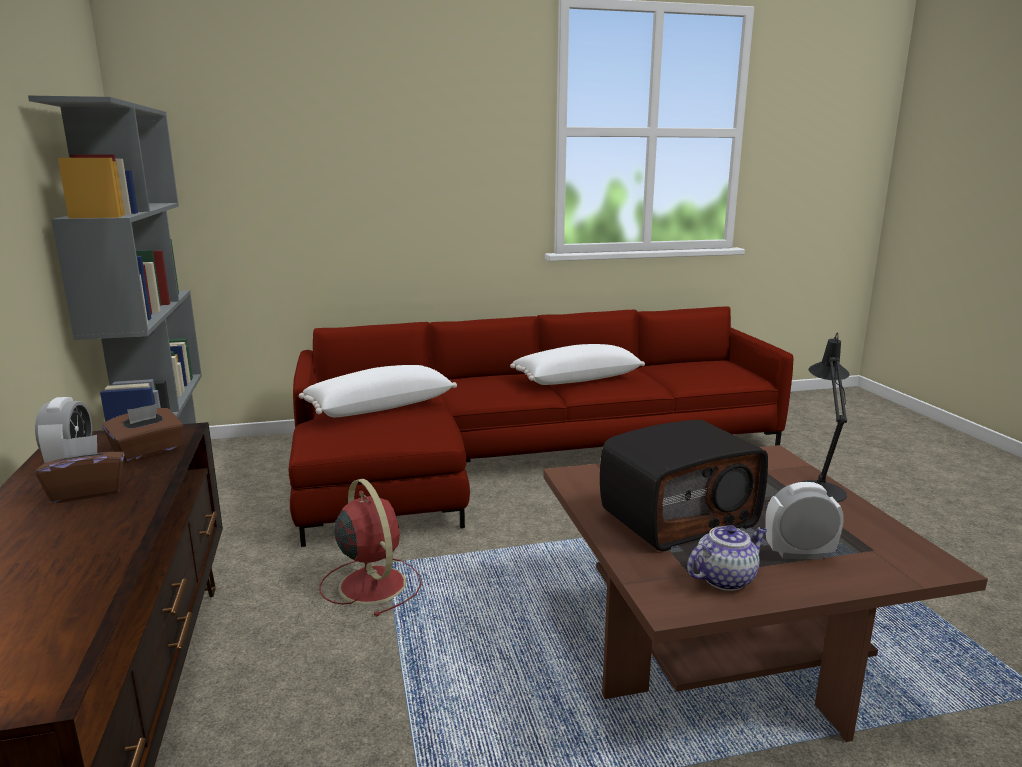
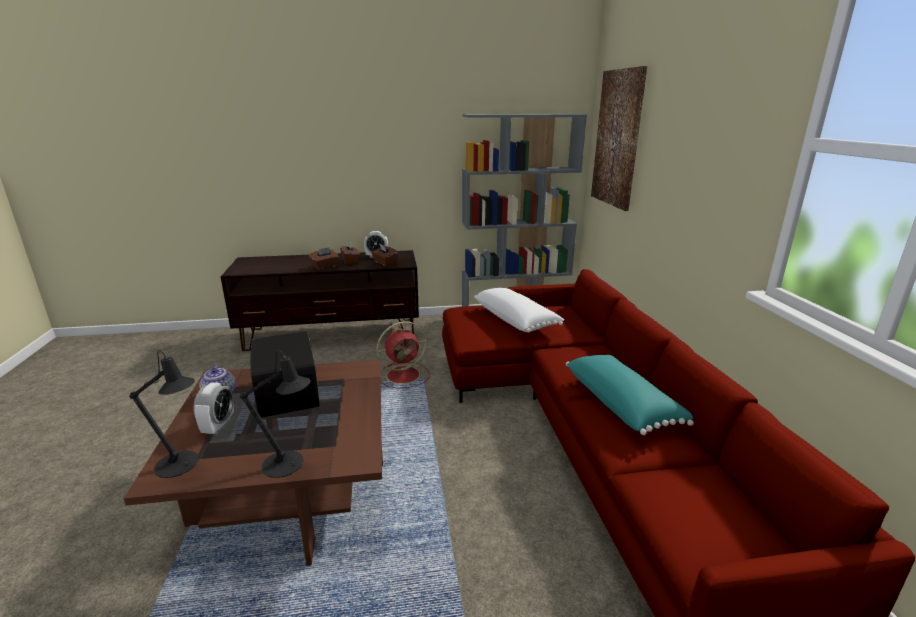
camera: 95 degrees right, 5 degrees up
white pillow [510,344,645,385] -> turquoise pillow [566,355,694,435]
none -> black table lamp [129,350,199,478]
none -> brown tissue box [309,247,339,270]
none -> picture [591,66,647,211]

